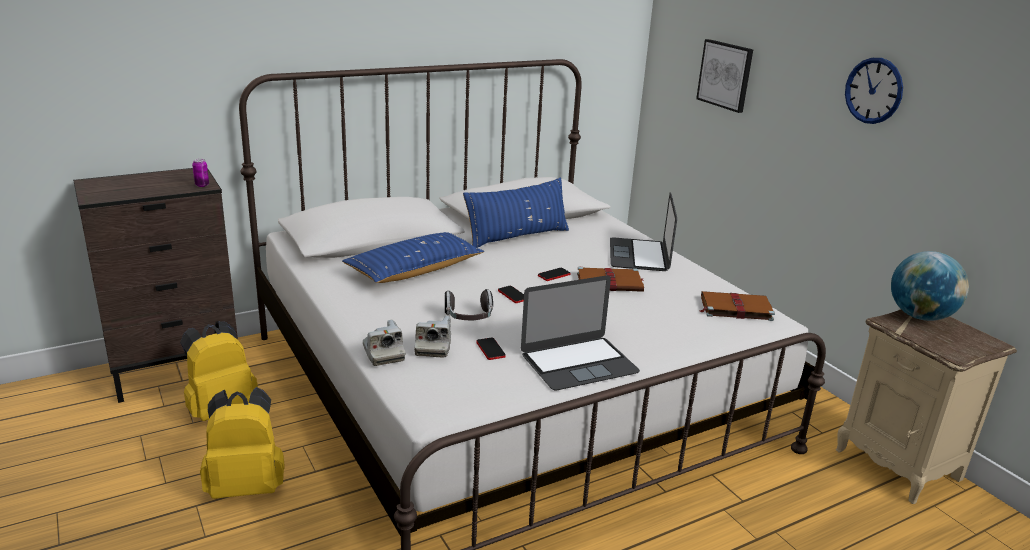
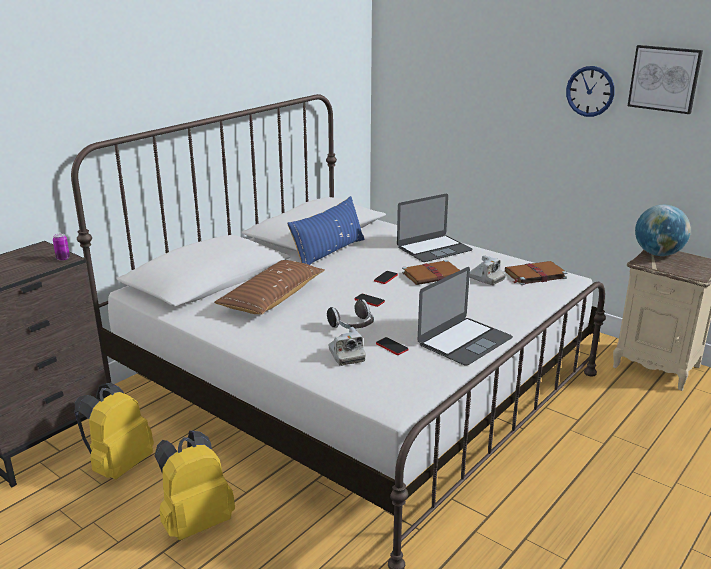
camera: 20 degrees left, 0 degrees up
blue pillow [342,232,484,283] -> brown pillow [214,260,325,315]
camera [363,320,406,366] -> camera moved to [469,255,506,285]
laptop [610,193,677,271] -> laptop turned 105 degrees counterclockwise [397,194,473,262]
picture [696,39,753,113] -> picture moved to [628,45,703,114]

